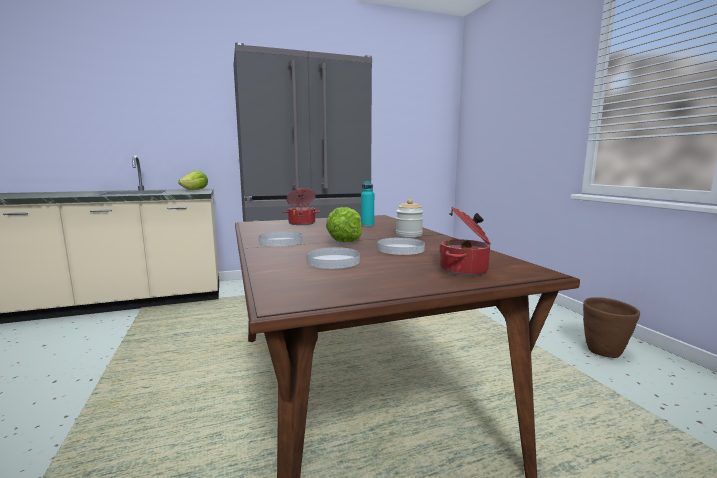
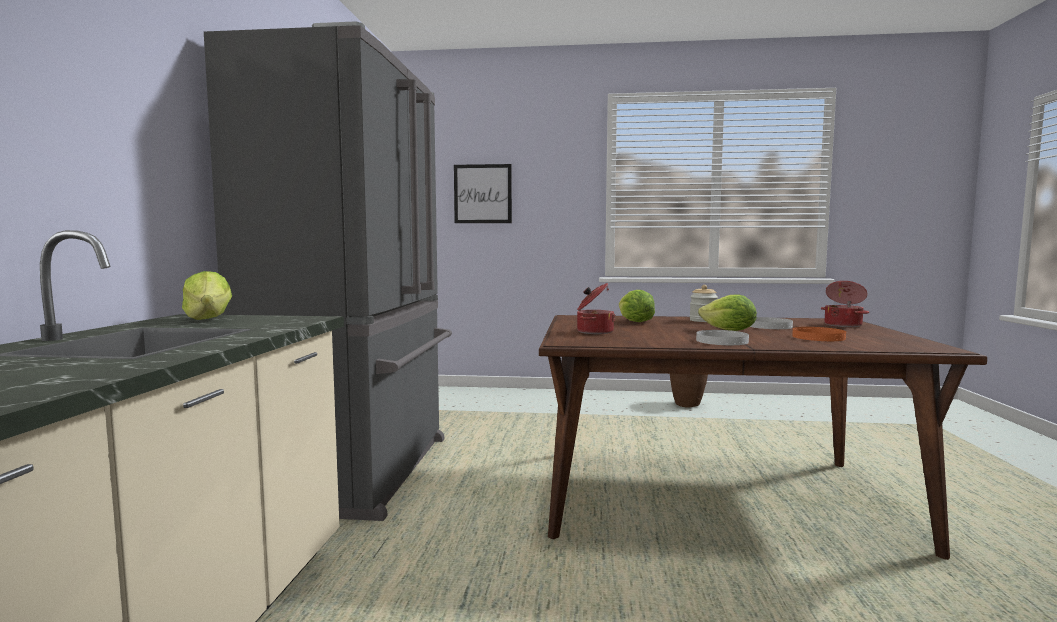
camera: 65 degrees left, 5 degrees down
white plate [306,247,360,269] -> orange plate [792,327,846,341]
turquoise bottle [361,181,374,227] -> lettuce [619,290,655,322]
none -> picture [454,164,512,223]

